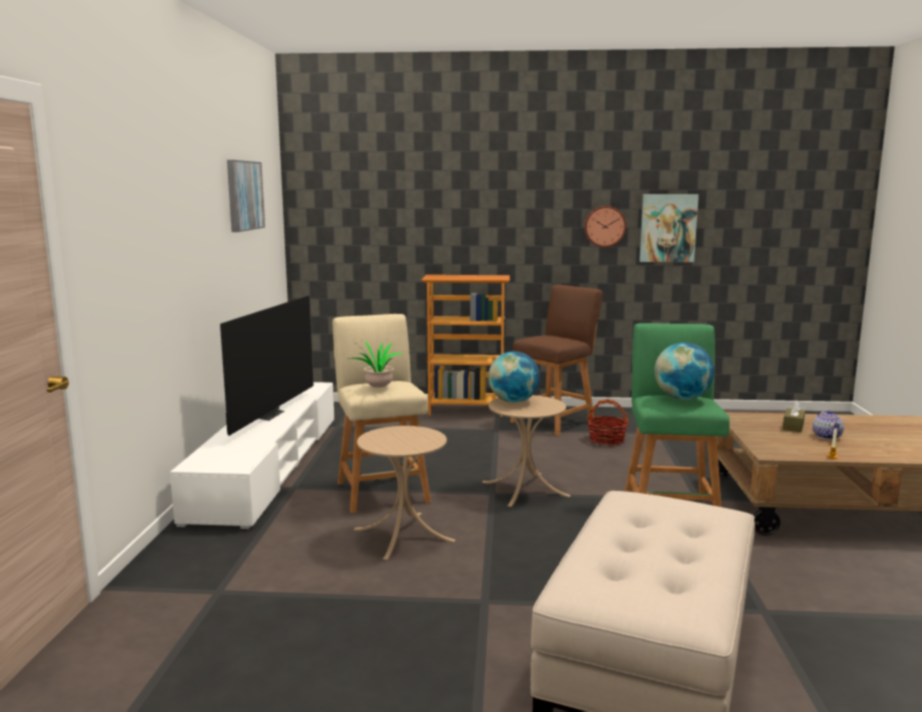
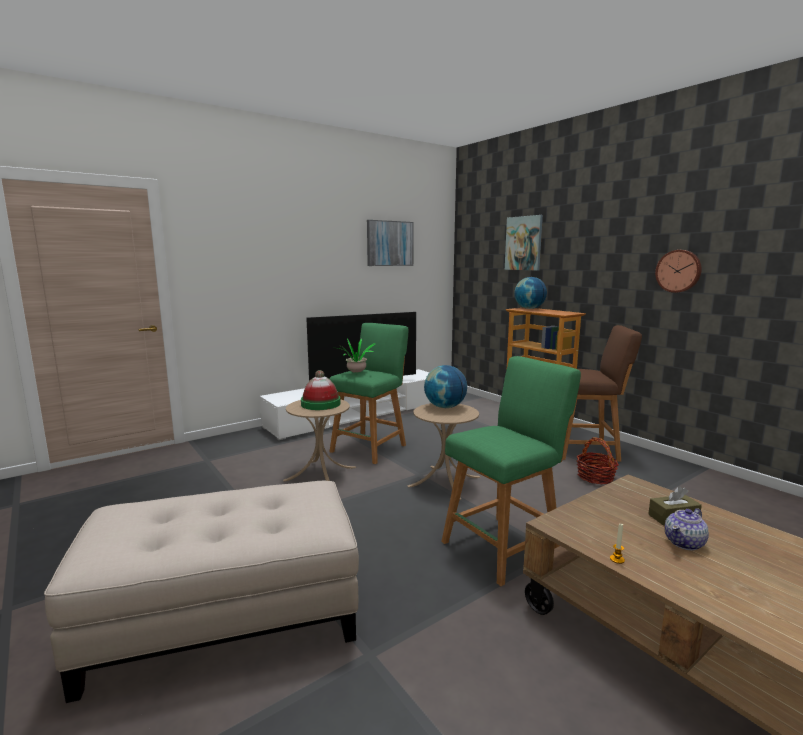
camera: 50 degrees right, 0 degrees up
beige stool [332,314,431,513] -> green stool [329,323,409,464]
picture [639,194,699,262] -> picture moved to [505,215,543,270]
globe [654,342,714,400] -> globe moved to [514,277,547,309]
none -> hat [301,370,340,410]

